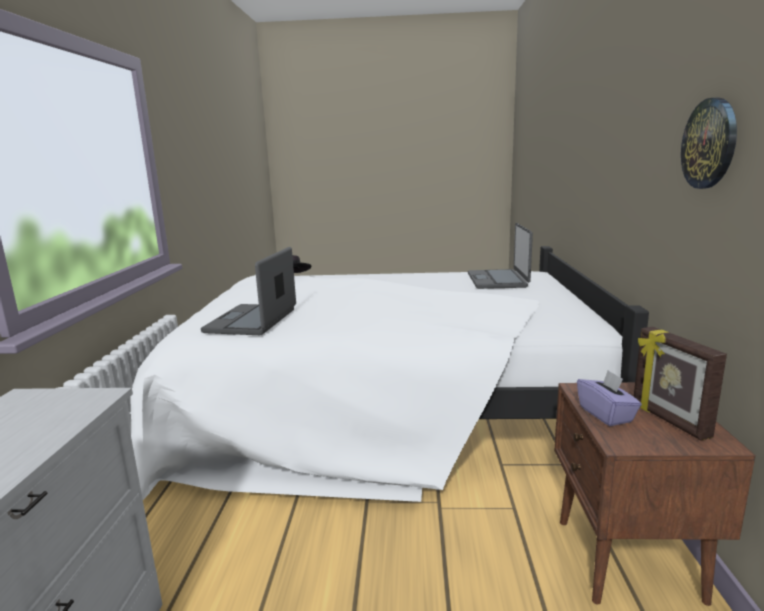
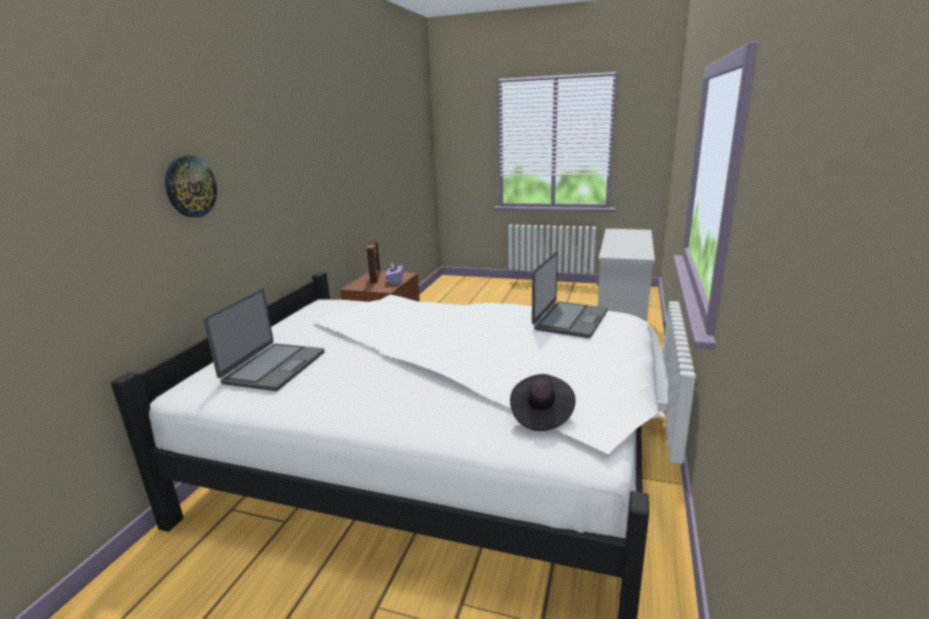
camera: 165 degrees left, 5 degrees up
wall clock [681,98,737,189] -> wall clock moved to [165,156,217,217]

